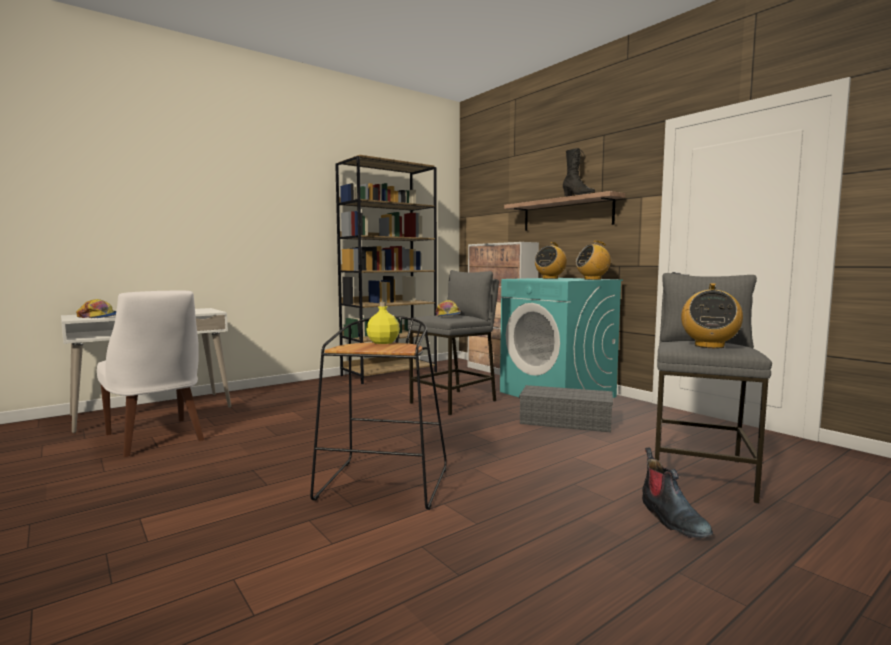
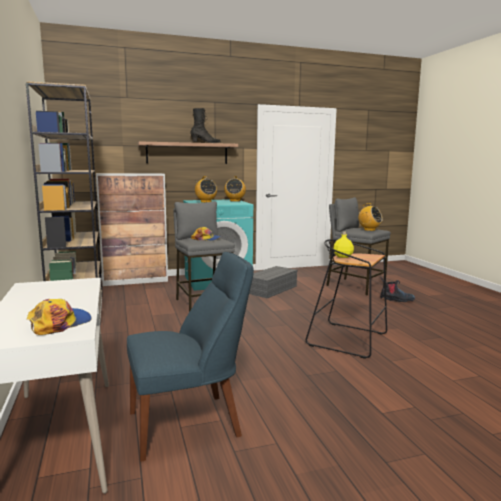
camera: 70 degrees left, 5 degrees up
white chair [97,290,204,457] -> blue chair [127,252,254,462]

